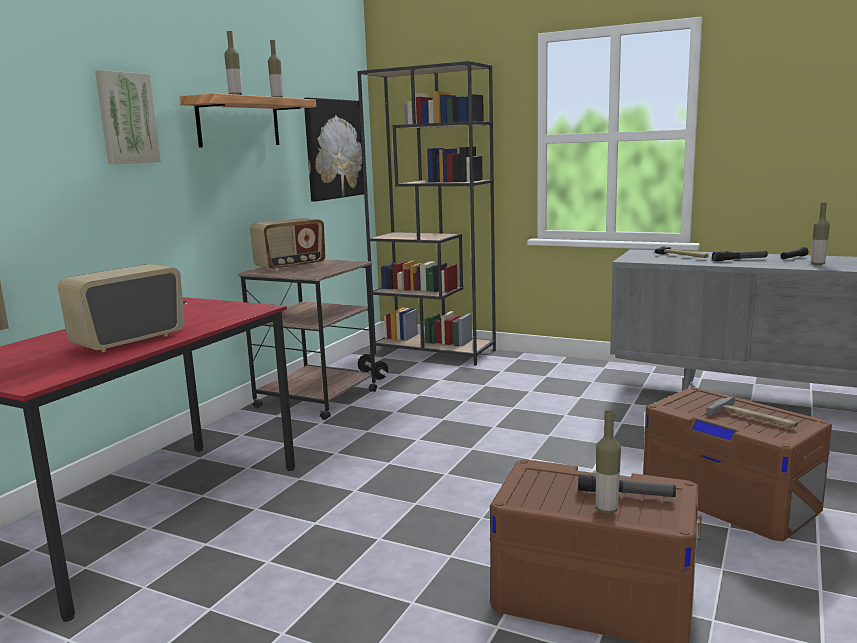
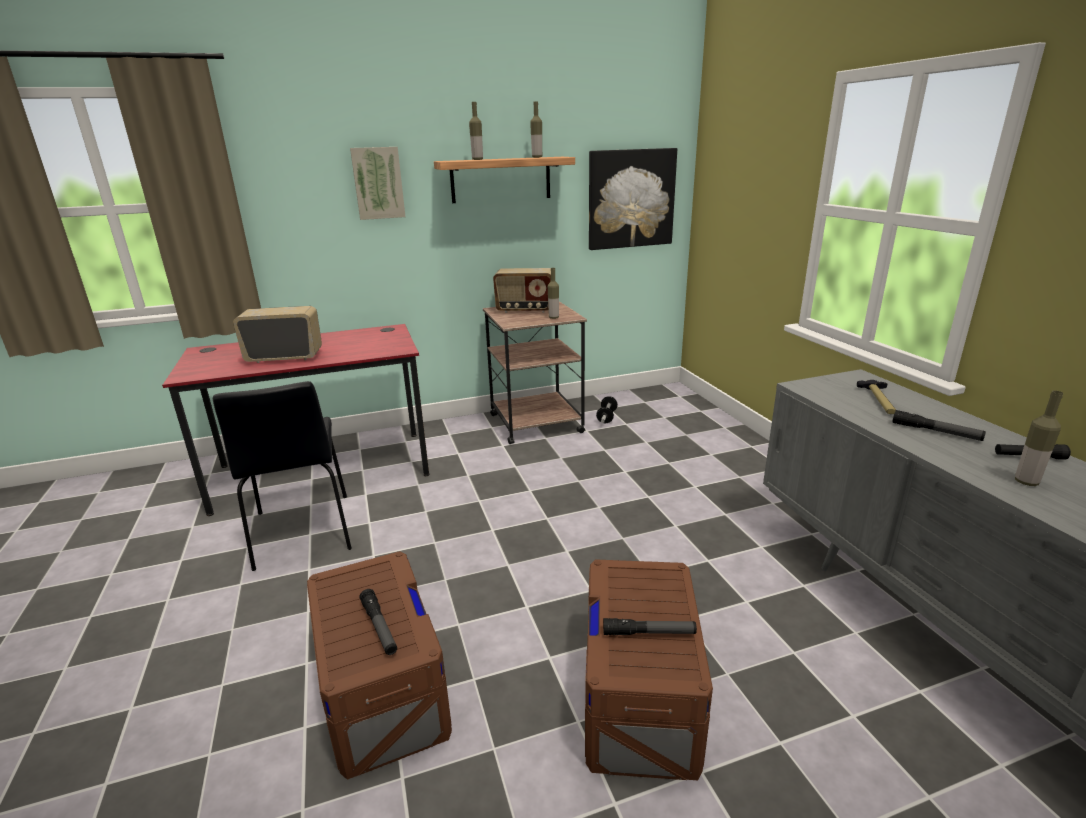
camera: 45 degrees right, 10 degrees up
bookcase [357,61,496,366] -> none
bottle [596,410,621,513] -> bottle moved to [548,268,559,319]
hammer [706,396,798,428] -> flashlight [603,618,697,635]
none -> black chair [213,381,352,571]

